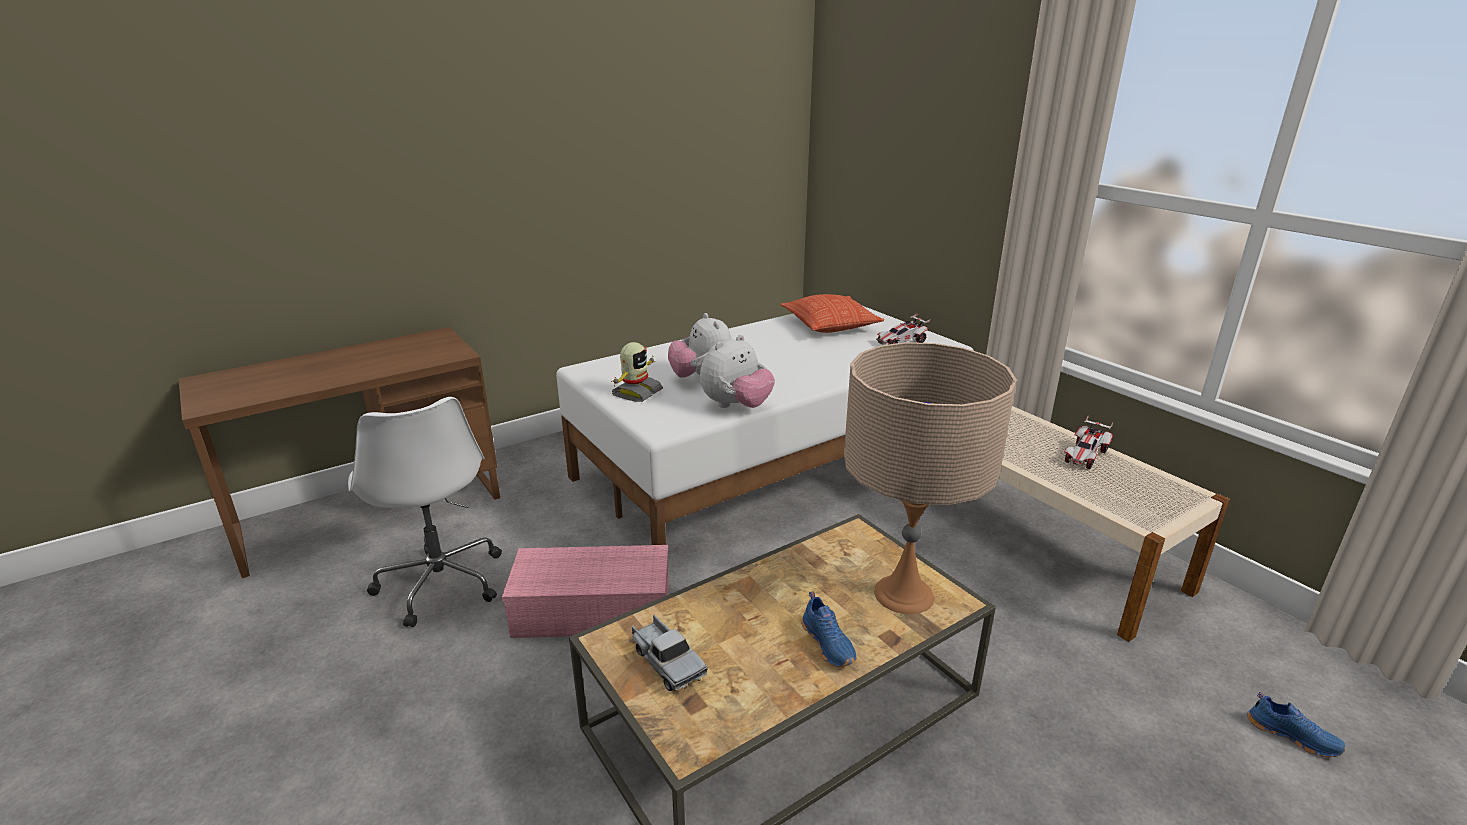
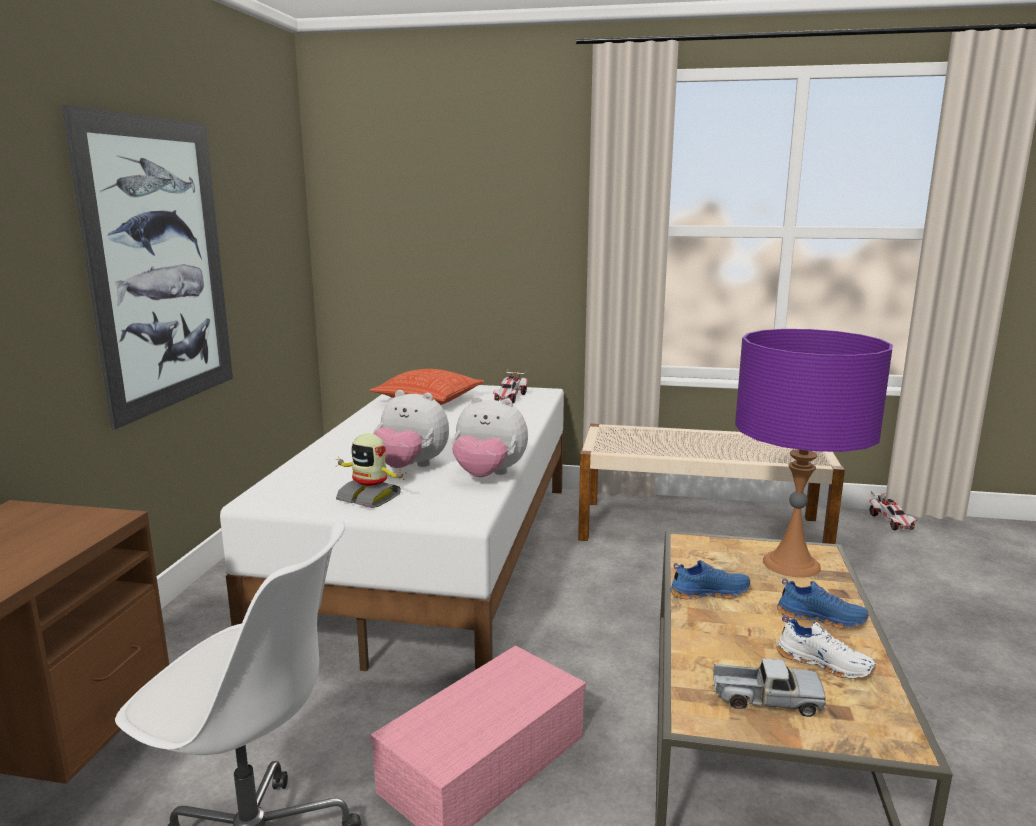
camera: 45 degrees left, 10 degrees down
toy robot [611,342,663,402] -> toy robot turned 135 degrees clockwise [335,433,405,508]
plush toy [700,335,775,408] -> plush toy turned 105 degrees clockwise [452,396,528,477]
beige table lamp [844,342,1017,614] -> purple table lamp [735,329,893,578]
toy car [1064,416,1113,469] -> toy car moved to [870,491,917,530]
blue shoe [1247,692,1346,757] -> blue shoe moved to [670,560,750,599]
none -> picture [61,105,233,430]
none -> white shoe [776,615,876,679]

